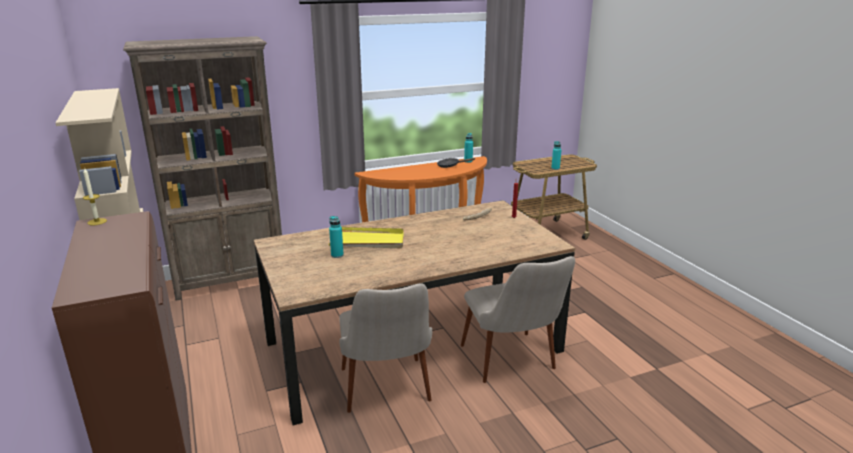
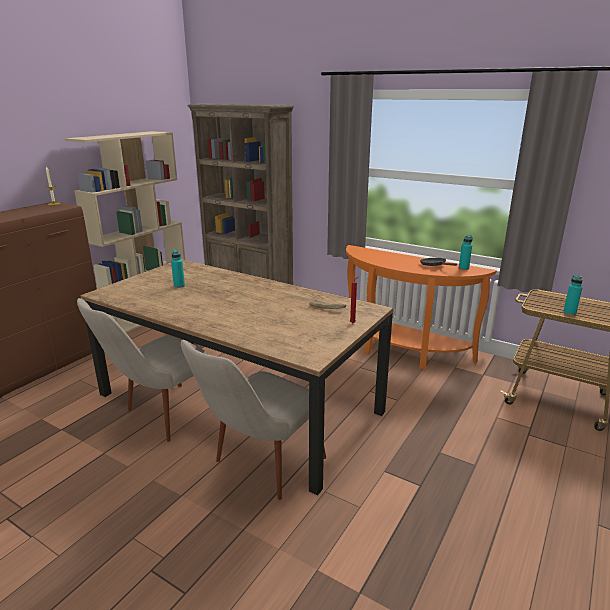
camera: 55 degrees right, 0 degrees up
yellow tray [329,227,404,248] -> none

